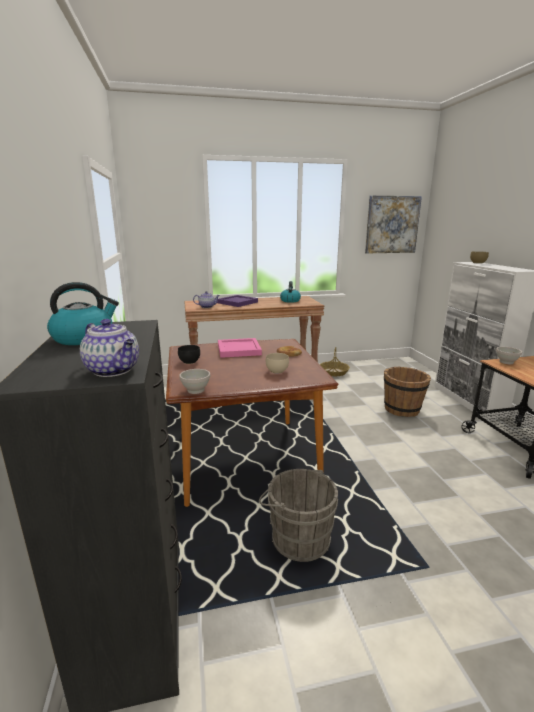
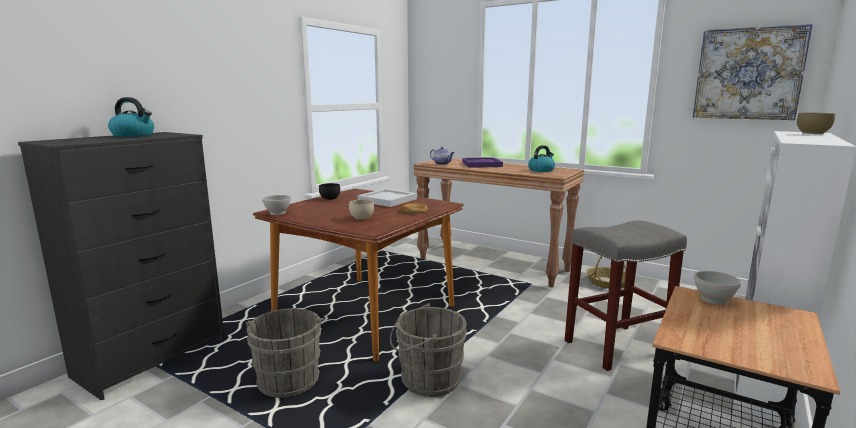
camera: 45 degrees right, 5 degrees down
teapot [80,319,139,377] -> none
pink tray [218,338,262,358] -> white tray [357,189,417,207]
brown bucket [384,367,431,417] -> grey stool [565,220,687,371]
none -> grey bucket [390,304,467,397]

